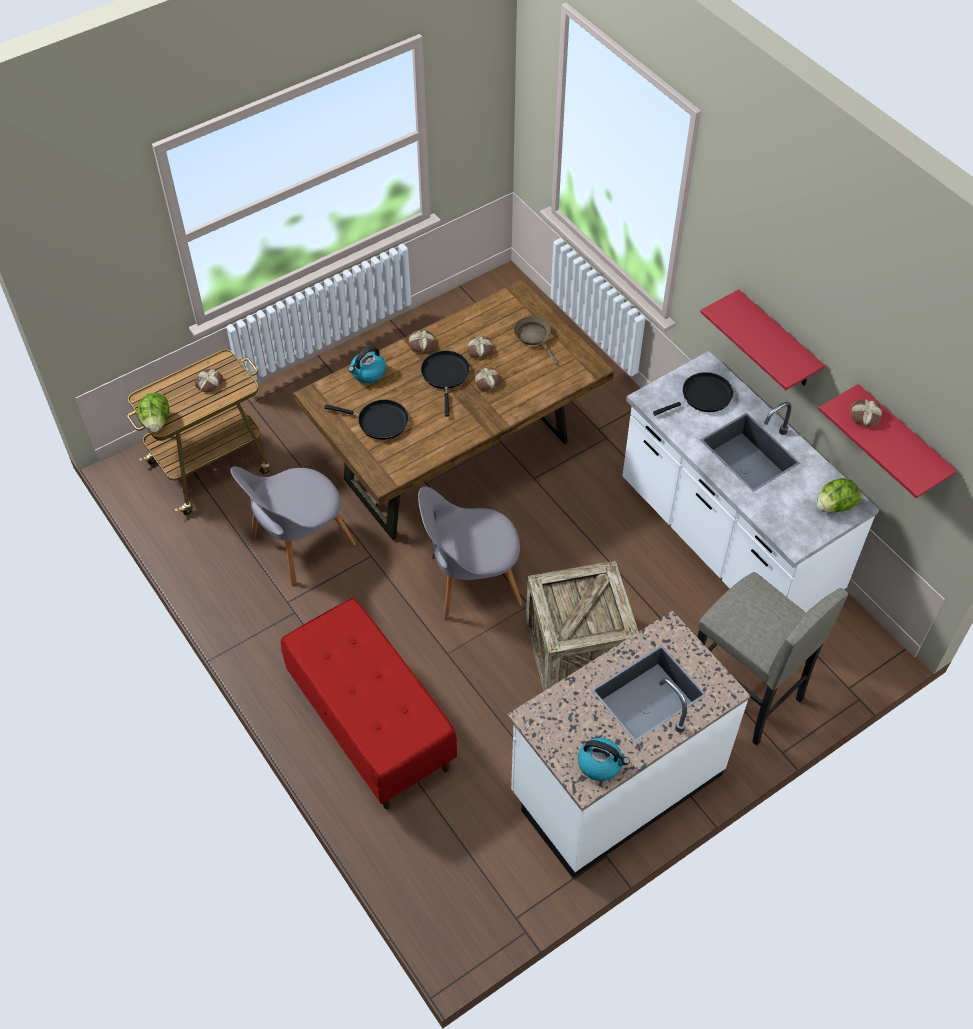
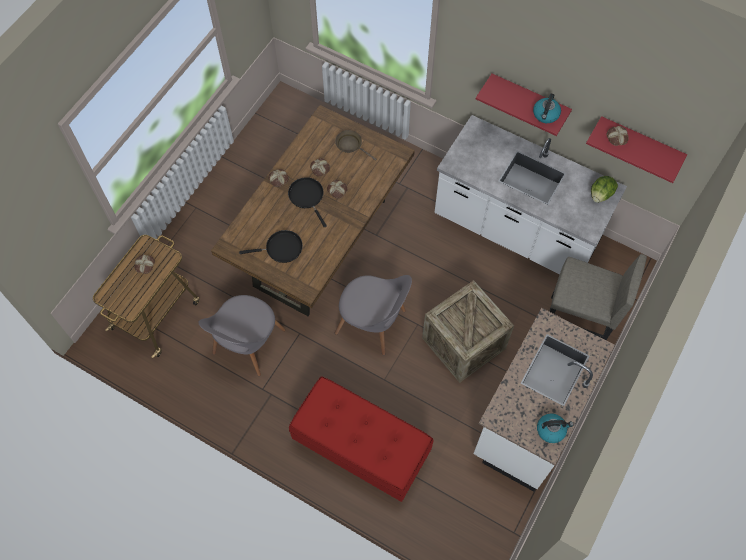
camera: 25 degrees left, 10 degrees up
lettuce [137,393,169,432] -> none
kettle [348,346,386,383] -> kettle moved to [533,93,561,123]
grey chair [418,486,523,620] -> grey chair turned 120 degrees counterclockwise [335,275,412,355]
black frying pan [653,372,733,416] -> none

